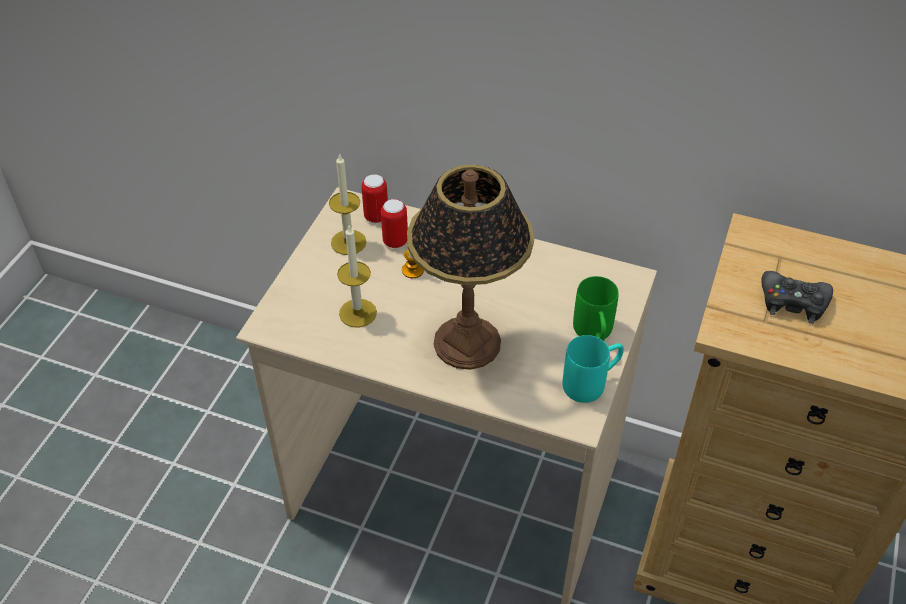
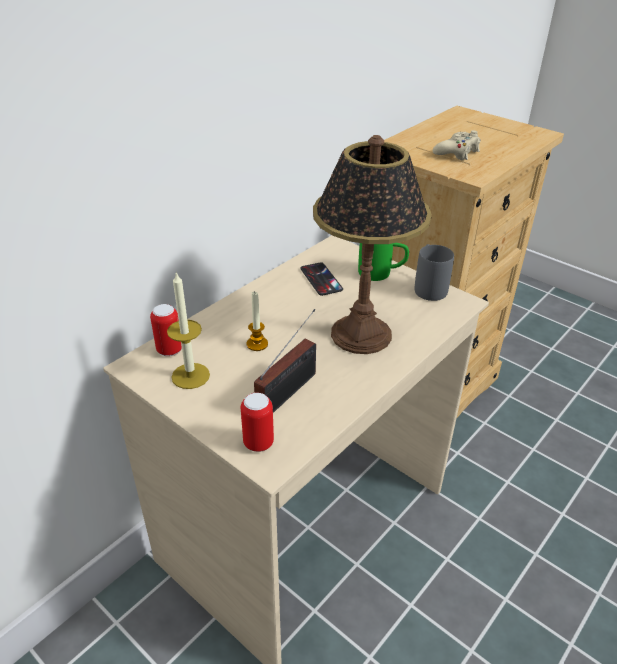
camera: 70 degrees left, 10 degrees down
candle [337,226,377,328] -> radio [254,309,316,413]
can [381,199,408,248] -> can moved to [241,393,274,452]
turquoise mug [563,335,624,403] -> grey mug [415,244,454,301]
black game controller [762,271,833,324] -> beige game controller [433,130,481,160]
none -> phone [300,262,343,296]

